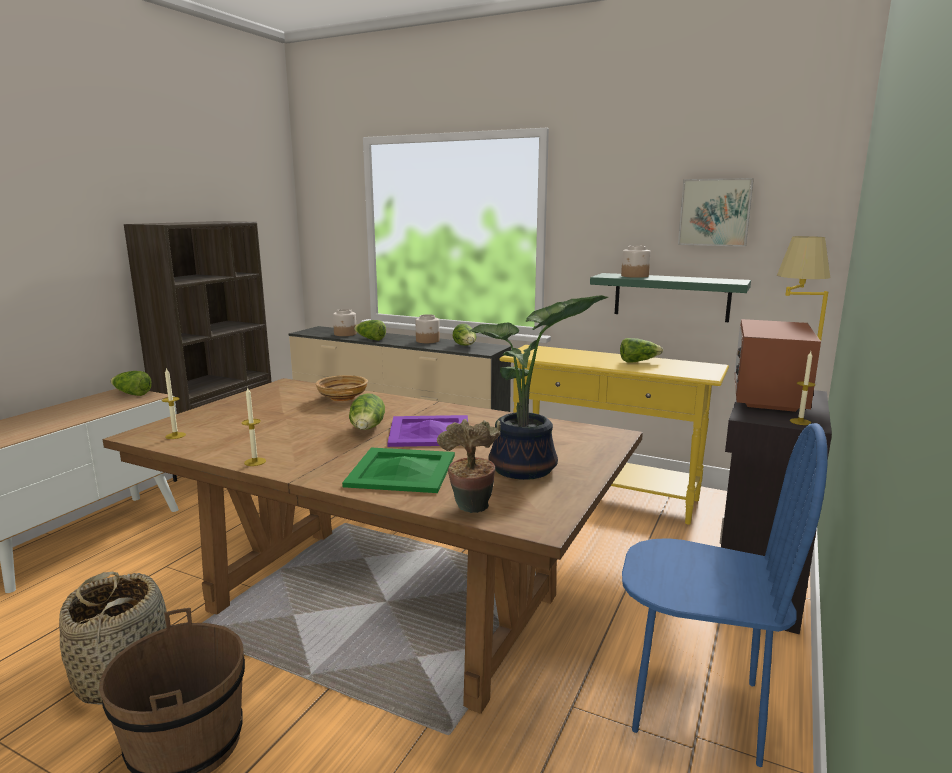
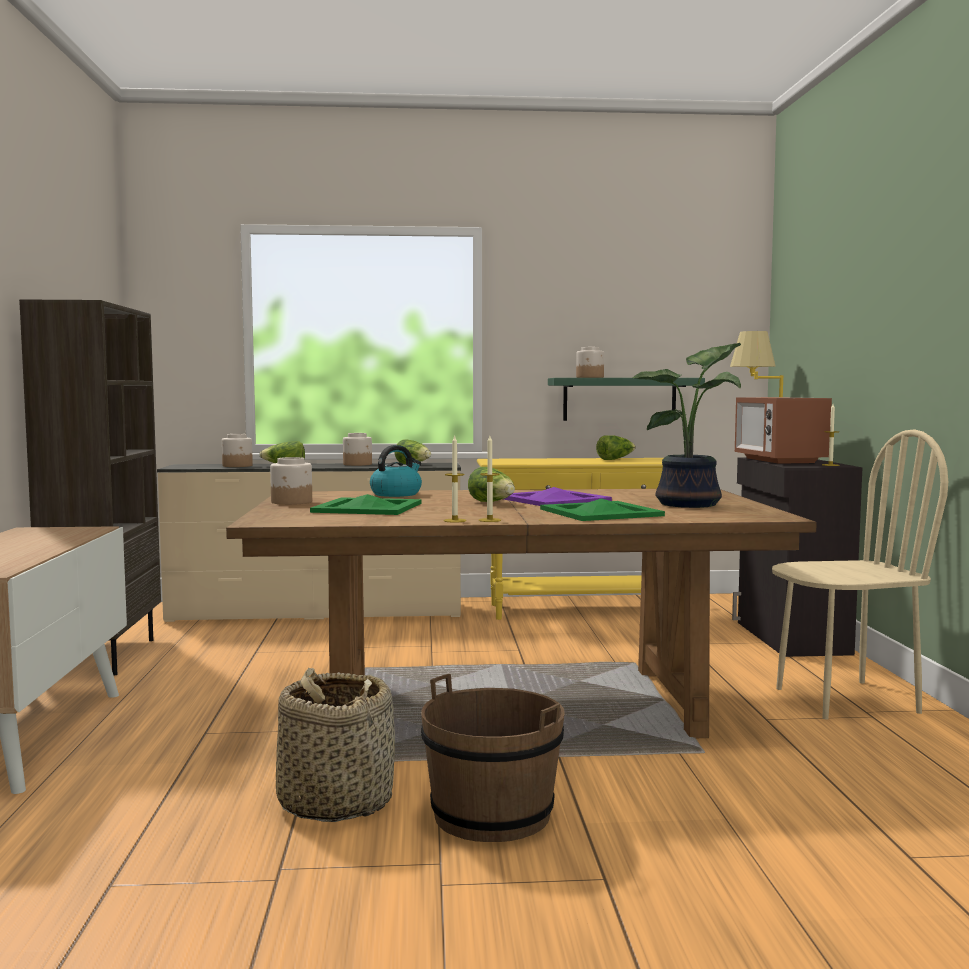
camera: 30 degrees left, 10 degrees down
lettuce [110,371,152,396] -> none
candle [162,367,186,439] -> candle moved to [479,436,501,522]
beige bowl [315,375,368,401] -> kettle [370,445,422,497]
potted plant [437,419,501,513] -> none
blue chair [622,423,828,767] -> beige chair [772,429,948,720]
picture [678,178,754,247] -> none
none -> jar [270,457,312,505]
none -> green tray [310,494,421,515]

